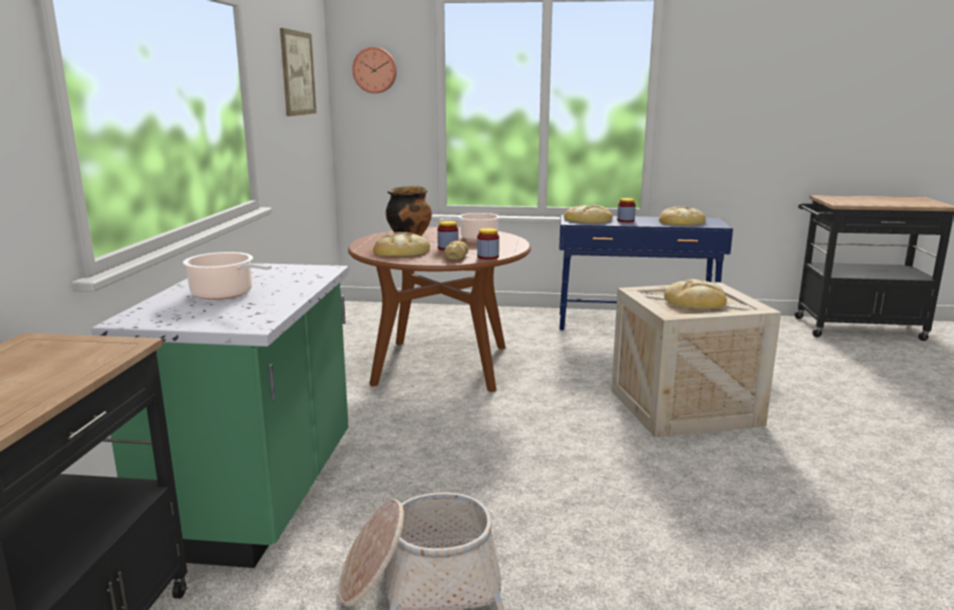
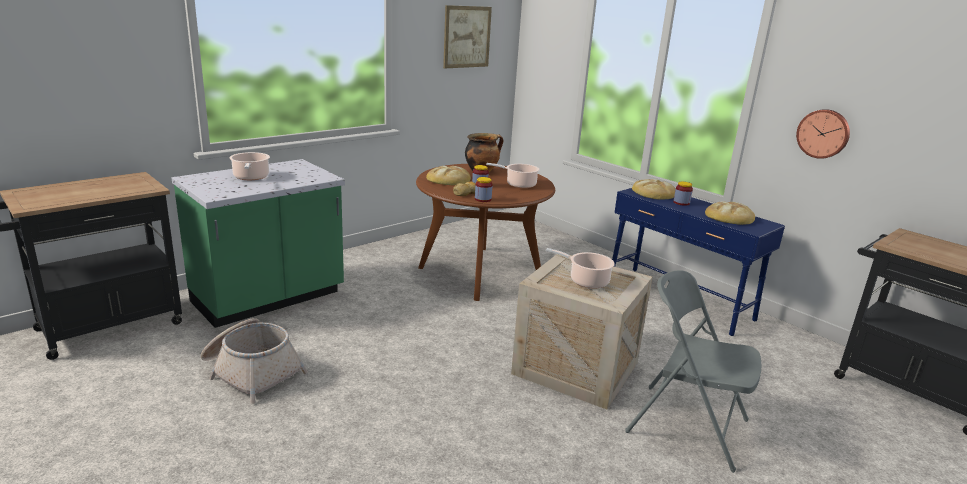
camera: 40 degrees right, 5 degrees up
wall clock [352,47,397,93] -> wall clock moved to [796,109,850,159]
bread [664,279,727,309] -> cooking pot [546,248,615,288]
none -> grey chair [625,270,761,473]

